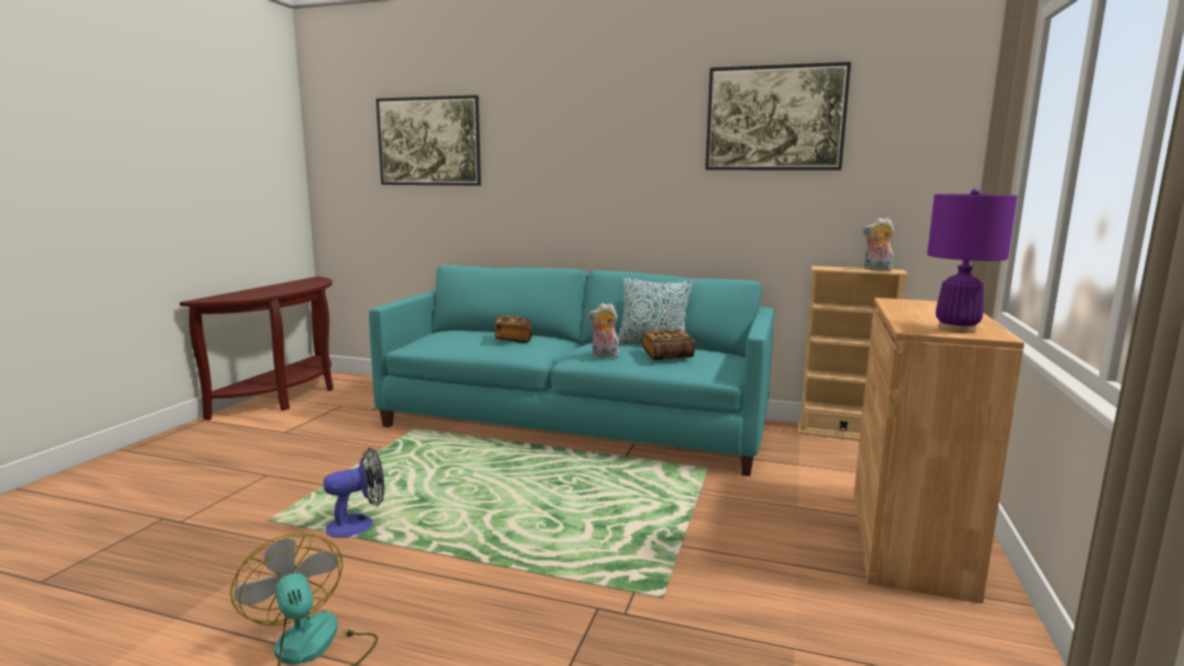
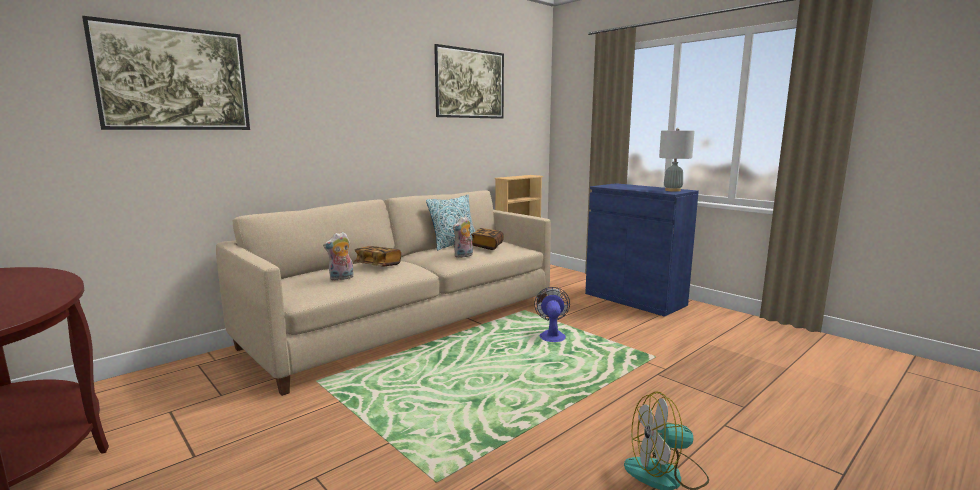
camera: 60 degrees left, 0 degrees up
fan [323,447,385,538] -> fan moved to [534,287,570,342]
turquoise sofa [369,265,774,476] -> beige sofa [216,190,551,396]
brown cabinet [854,298,1024,604] -> blue cabinet [585,183,699,317]
plush toy [863,218,894,271] -> plush toy moved to [323,232,354,281]
purple table lamp [927,188,1017,333] -> grey table lamp [659,128,695,192]

